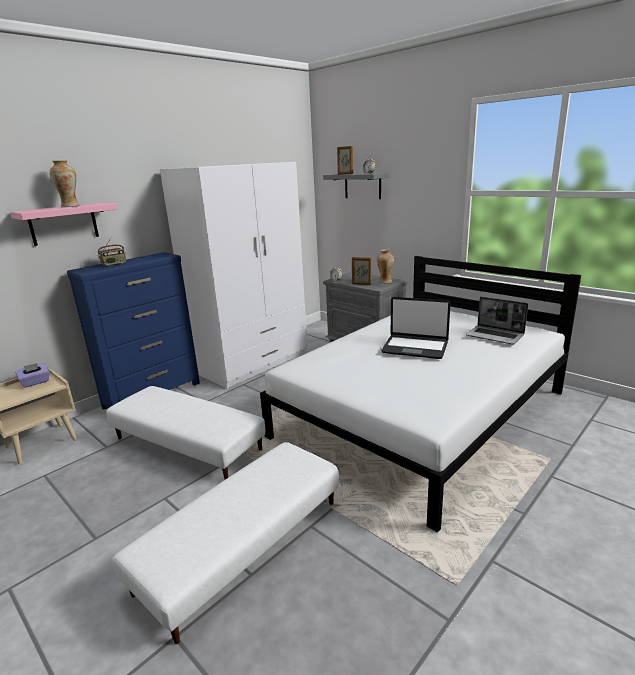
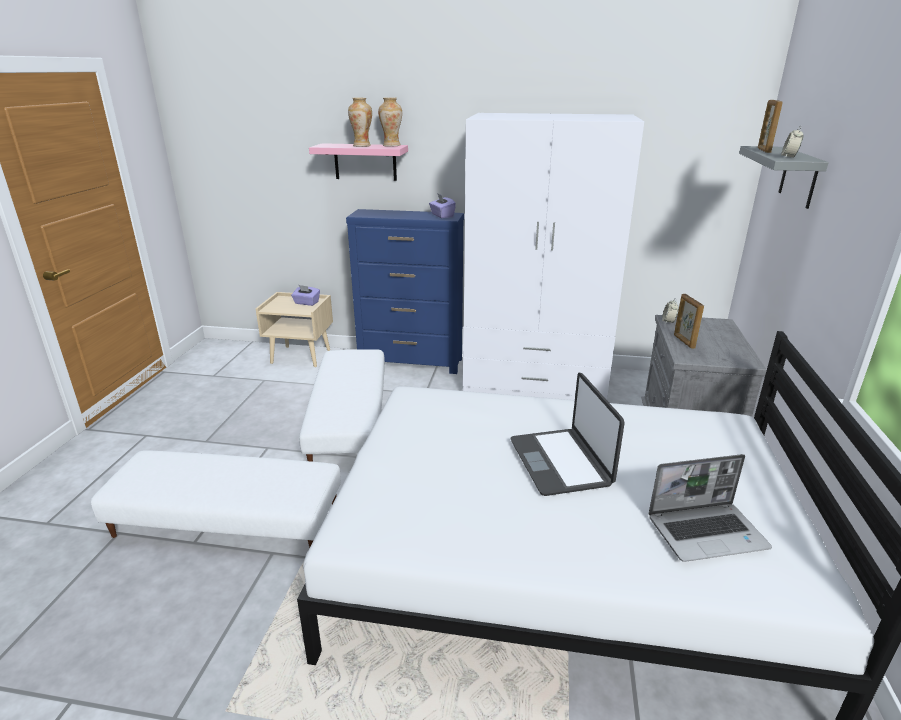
camera: 55 degrees right, 5 degrees up
radio [98,237,126,266] -> none
vase [377,249,394,283] -> vase moved to [378,97,402,147]
laptop [466,297,528,344] -> laptop turned 105 degrees counterclockwise [649,454,772,562]
none -> purple tissue box [429,193,456,218]

